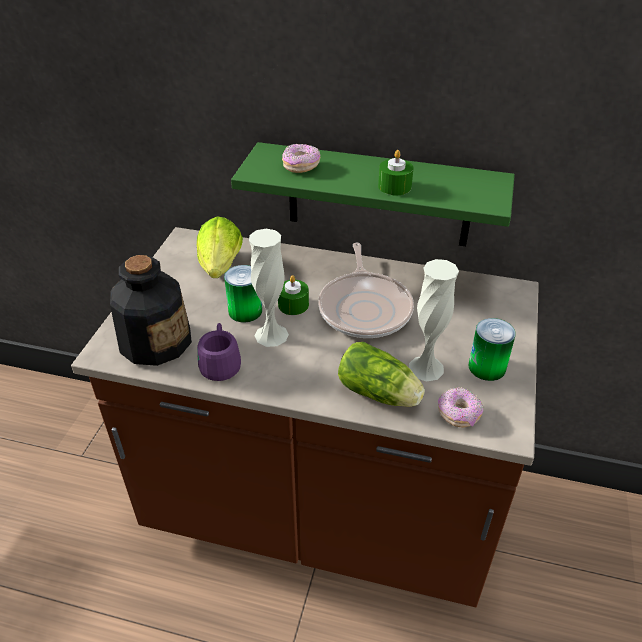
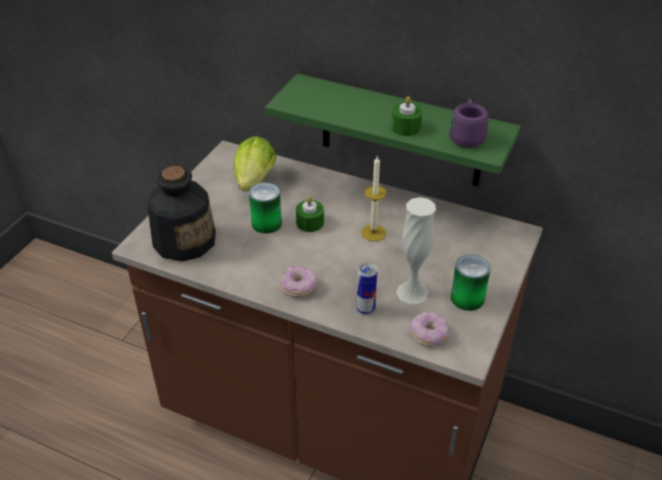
camera: 10 degrees right, 0 degrees up
purple mug [197,323,241,381] -> purple mug moved to [449,99,488,148]
white vase [249,229,289,347] -> none
donut [282,144,320,173] -> donut moved to [281,265,317,297]
frying pan [318,242,414,338] -> candle [361,155,387,241]
lettuce [338,342,425,407] -> can [356,263,377,315]

